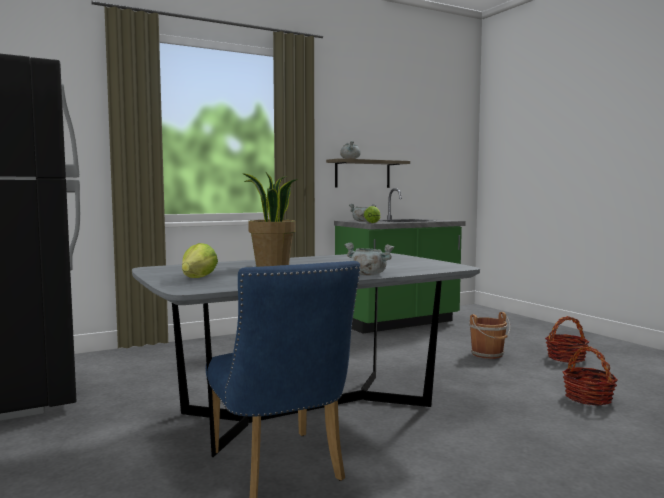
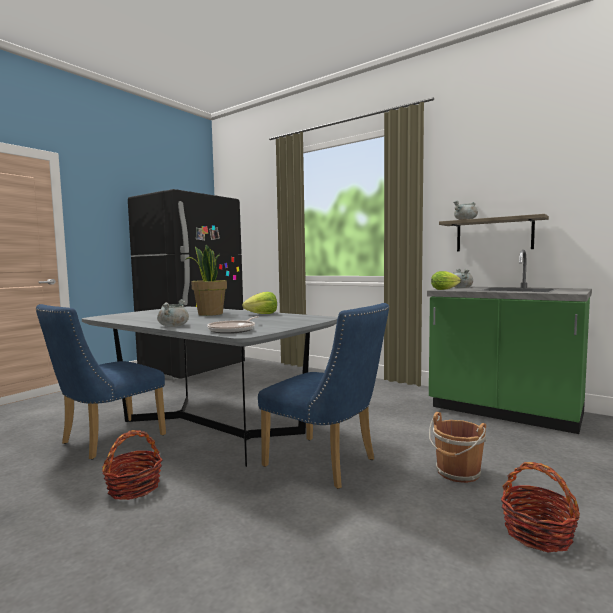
camera: 65 degrees right, 0 degrees up
lettuce [182,243,218,278] -> lettuce moved to [242,292,277,314]
basket [563,346,618,406] -> basket moved to [102,430,162,500]
none -> frying pan [207,316,259,334]
none -> blue chair [258,303,389,489]

